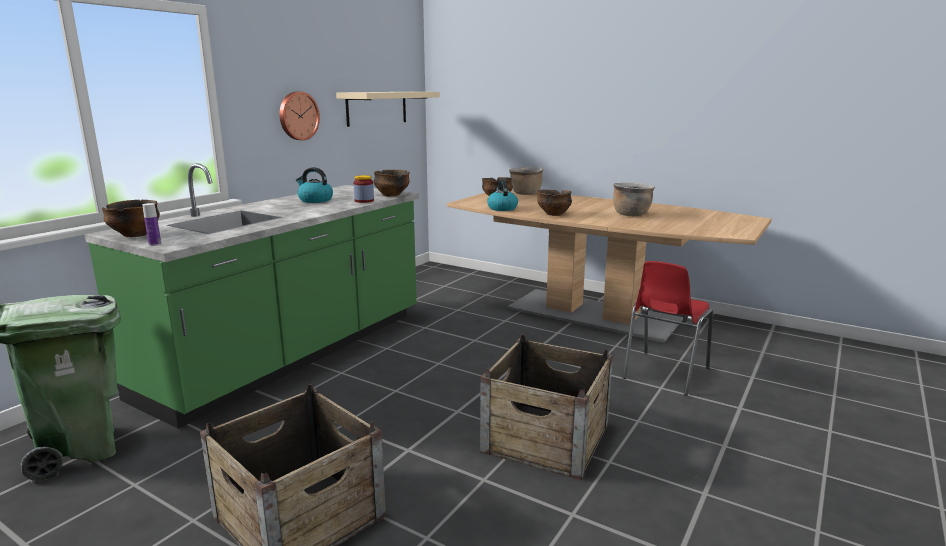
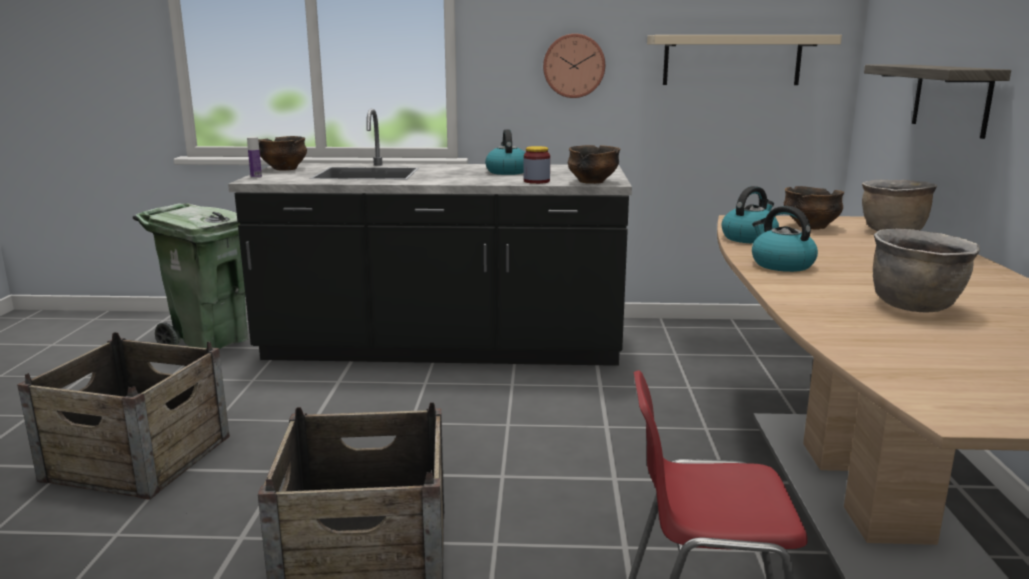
camera: 60 degrees right, 0 degrees up
green counter [84,163,419,429] -> black counter [228,108,632,366]
bowl [537,190,572,216] -> kettle [752,206,818,272]
none -> shelf [864,65,1011,139]

